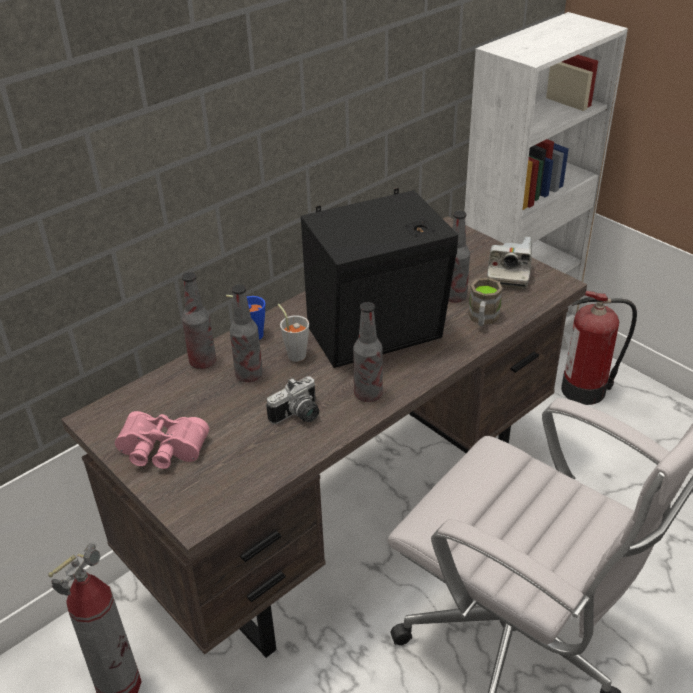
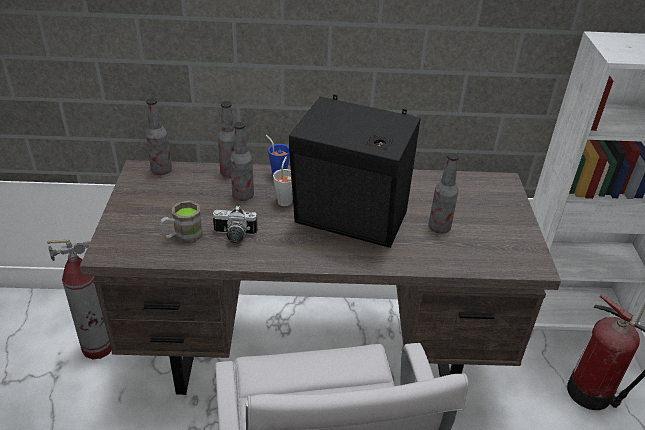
camera: 40 degrees right, 0 degrees up
pink binoculars [115,411,209,469] -> none
bottle [353,302,383,402] -> bottle moved to [146,98,172,175]
brown mug [468,278,503,326] -> brown mug moved to [160,201,203,243]
camera [487,237,532,290] -> none

